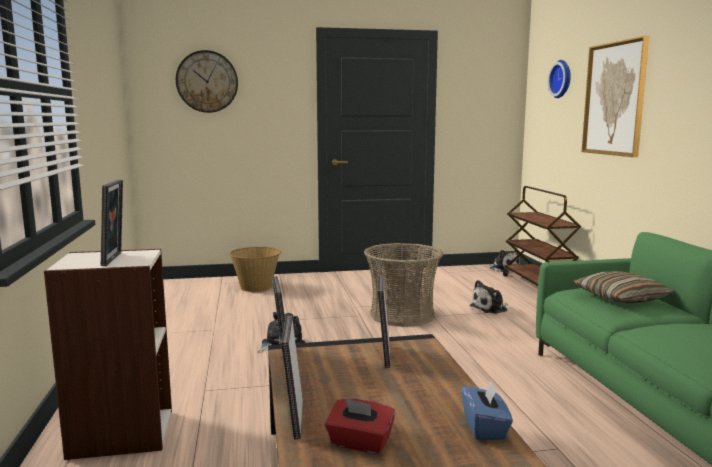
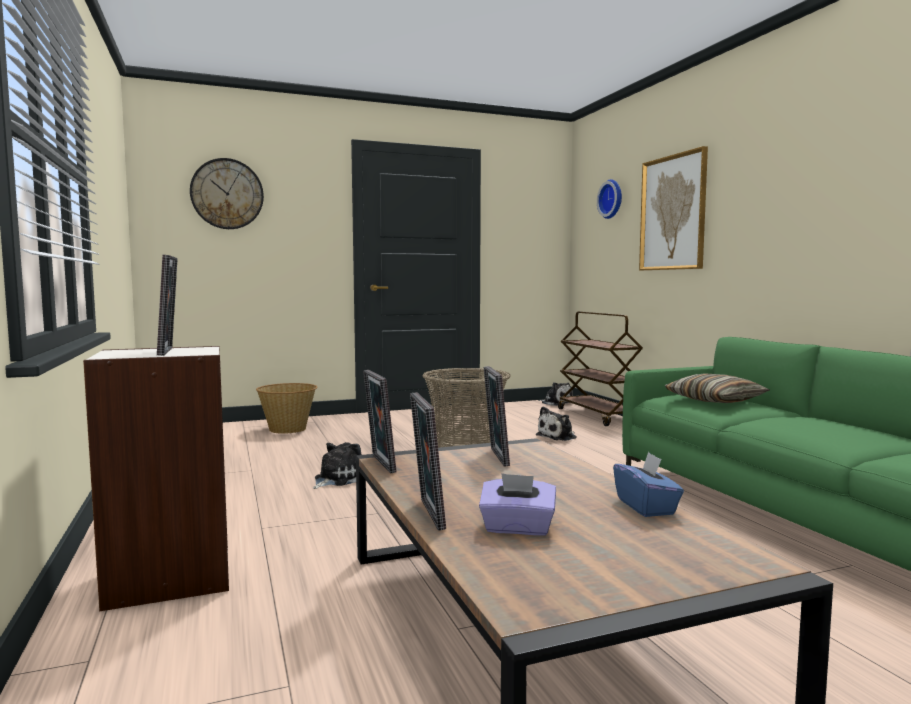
camera: 10 degrees left, 5 degrees down
red tissue box [325,398,396,454] -> purple tissue box [479,473,556,536]

